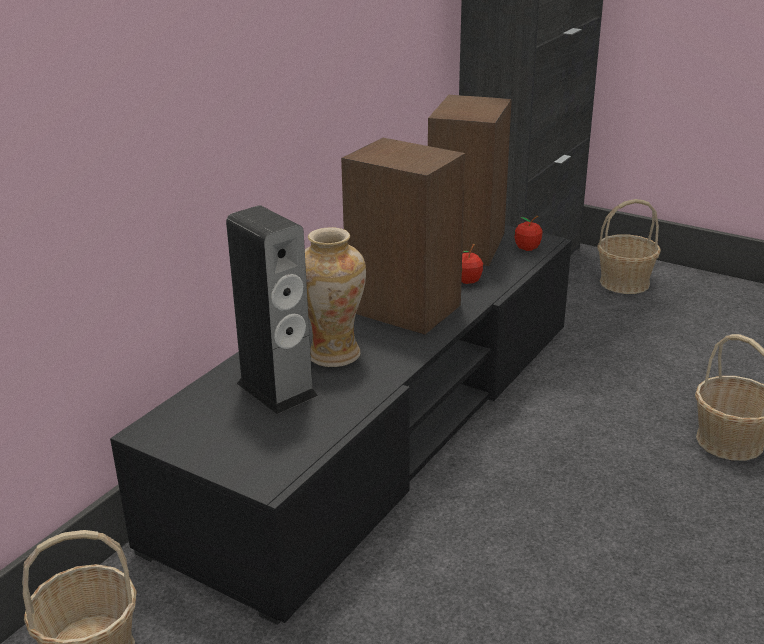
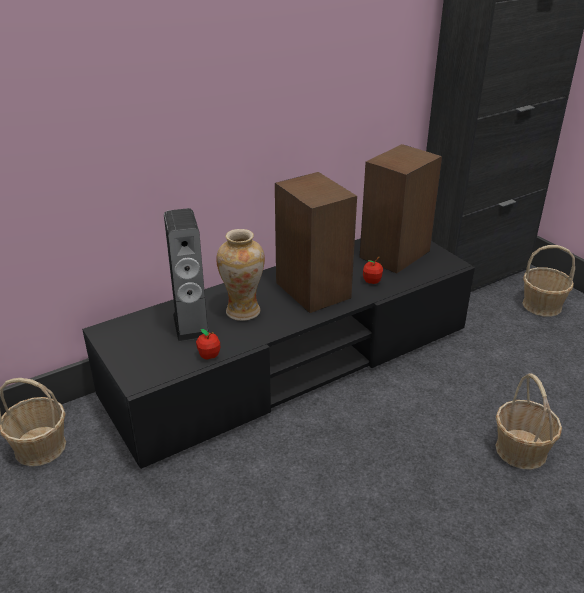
camera: 25 degrees right, 5 degrees up
apple [515,216,543,251] -> apple moved to [196,329,220,359]

